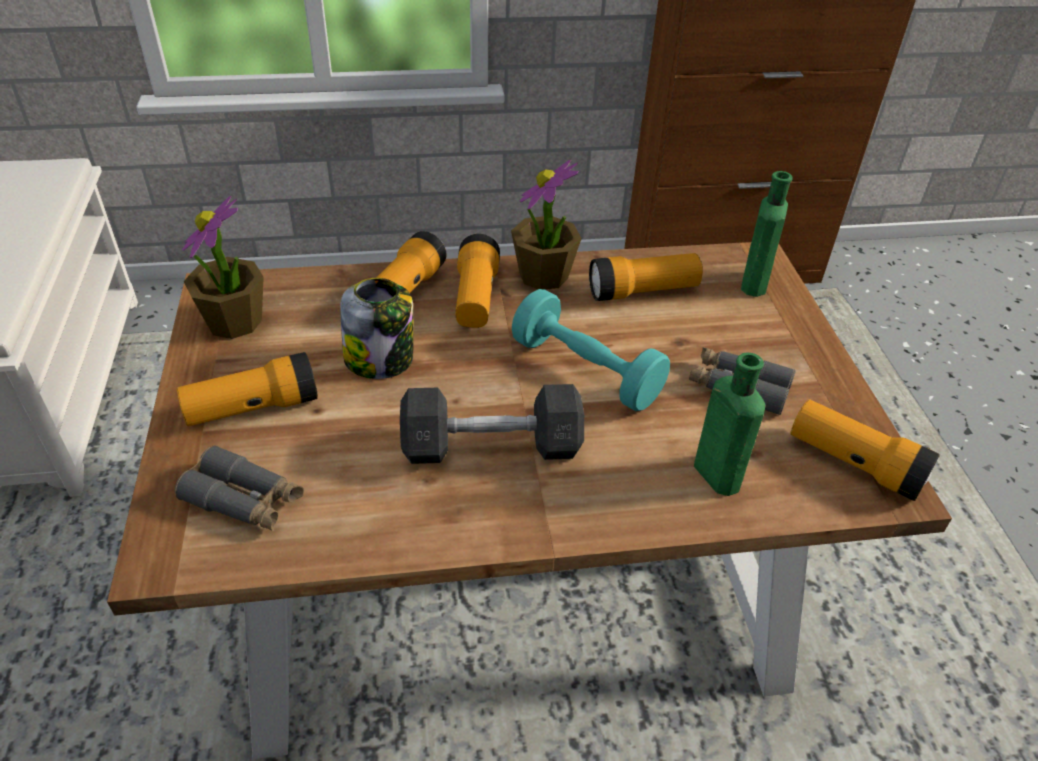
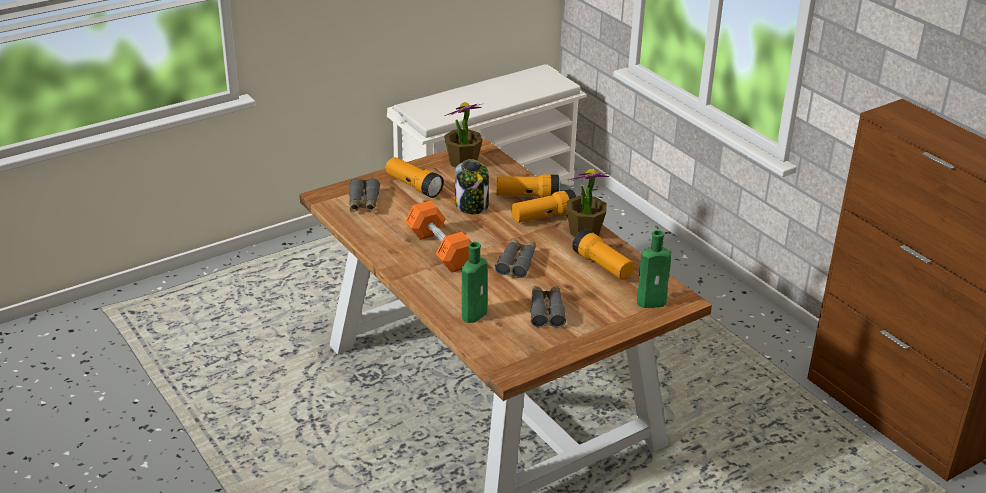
camera: 65 degrees right, 10 degrees down
grey dumbbell [400,384,584,464] -> orange dumbbell [405,200,471,273]
turquoise dumbbell [512,289,670,411] -> grey binoculars [495,238,536,278]
flashlight [790,399,940,501] -> none

